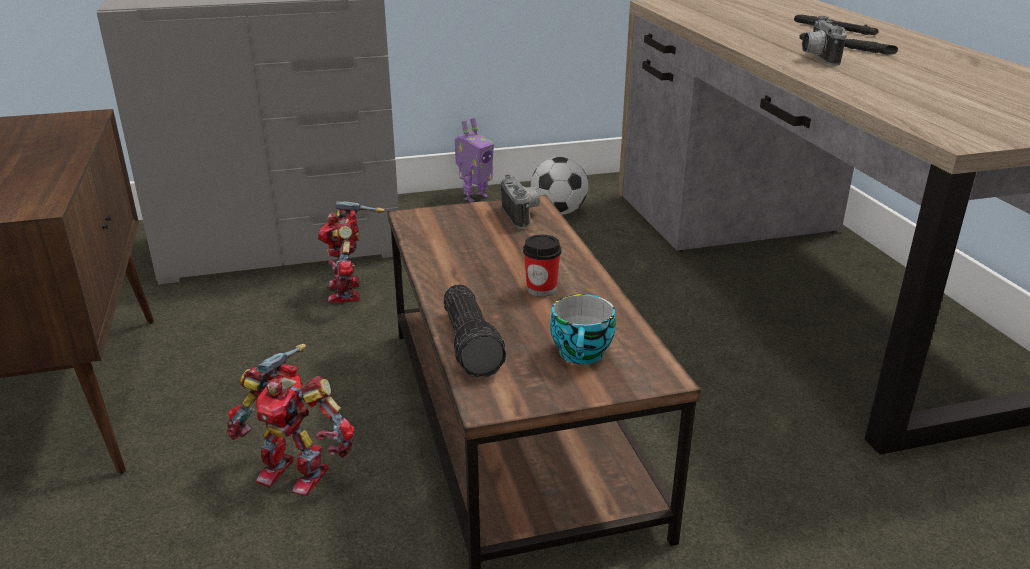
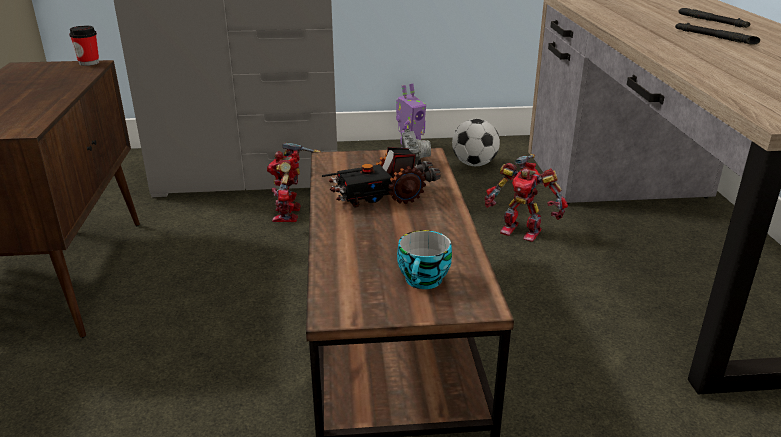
camera: 10 degrees right, 0 degrees up
toy robot [227,344,354,496] -> toy robot moved to [485,154,568,242]
flashlight [444,284,506,378] -> none
cup [523,235,561,297] -> cup moved to [69,26,99,66]
camera [802,16,847,66] -> none
none -> toy truck [322,147,441,207]

